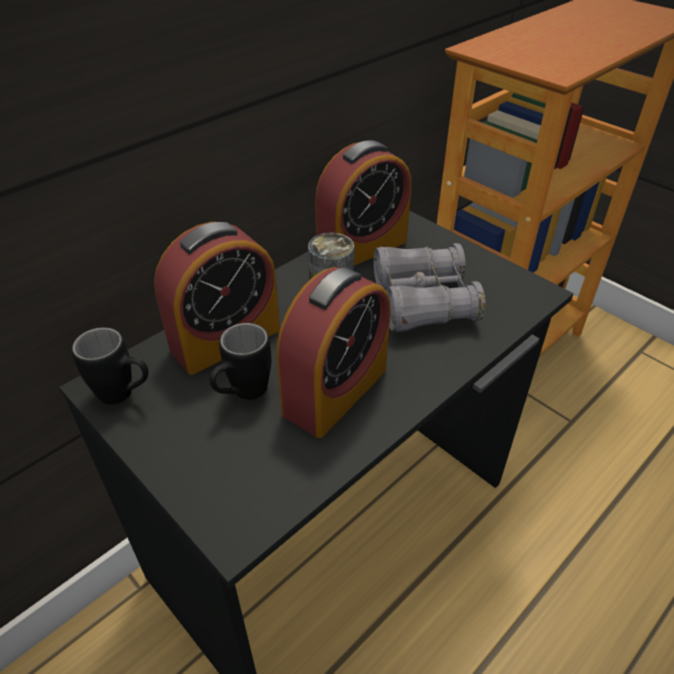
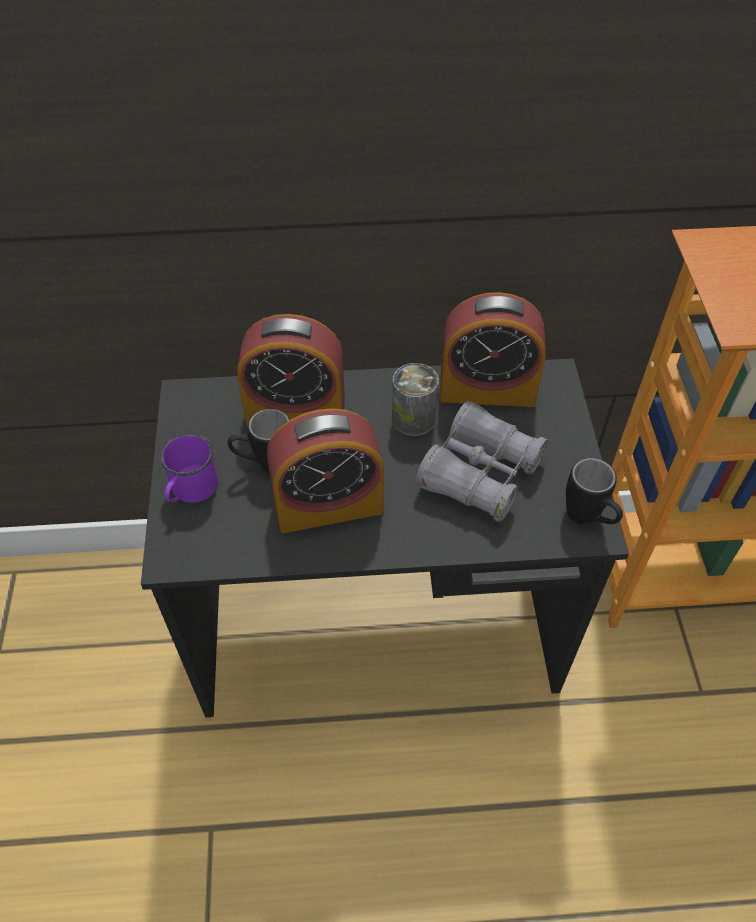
camera: 40 degrees right, 10 degrees up
black mug [71,327,148,405] -> black mug moved to [566,458,623,524]
none -> purple mug [160,433,218,503]

